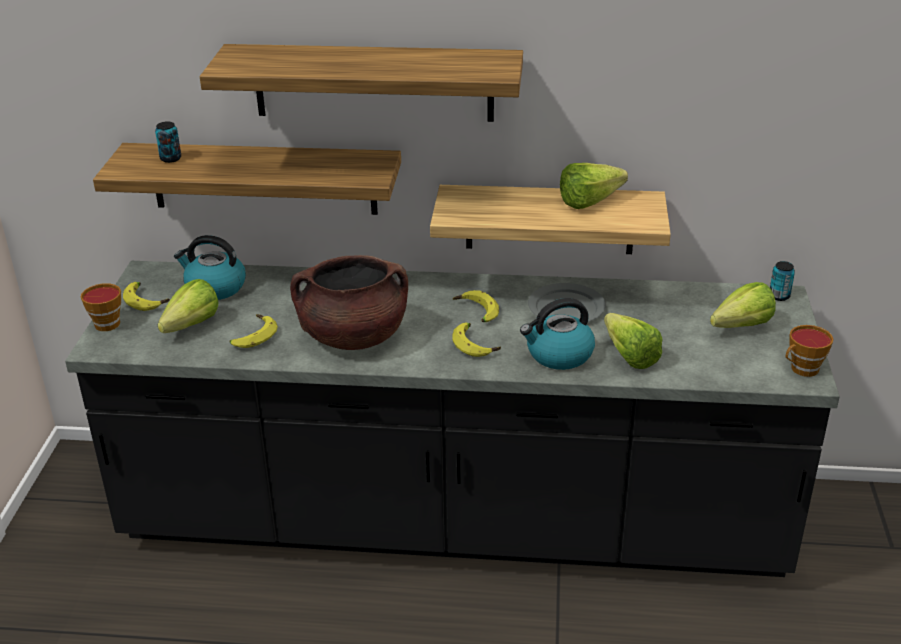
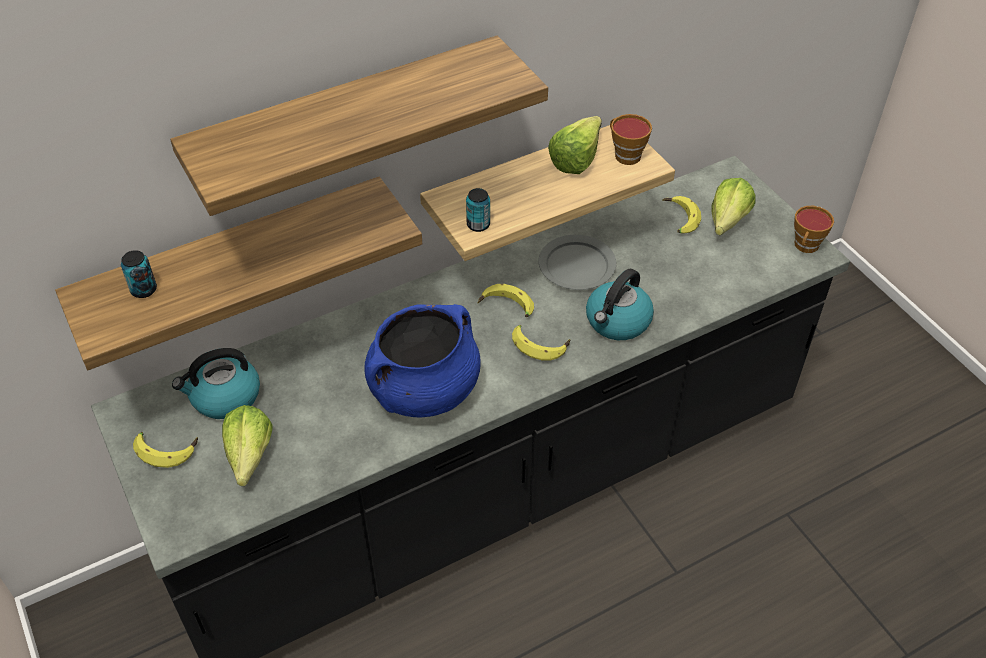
camera: 35 degrees left, 15 degrees up
cup [81,283,121,331] -> cup moved to [610,114,652,165]
banana [230,314,278,348] -> banana moved to [662,196,701,234]
brown cooking pot [290,255,408,350] -> blue cooking pot [364,304,481,418]
lettuce [604,313,663,369] -> none
can [770,261,795,301] -> can moved to [466,188,490,232]

